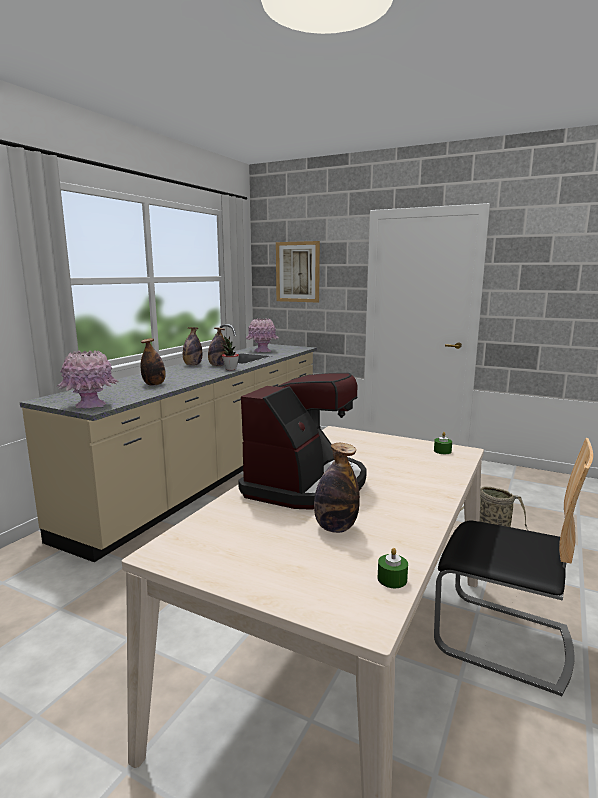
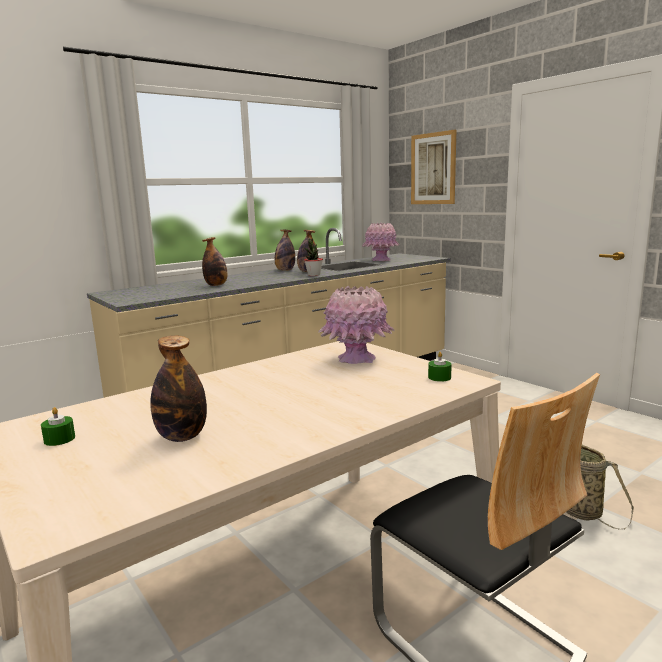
camera: 25 degrees right, 0 degrees up
pink vase [57,350,119,408] -> pink vase moved to [318,286,394,364]
coffee machine [238,373,367,510] -> none
green candle [377,548,408,588] -> green candle moved to [41,407,75,446]

